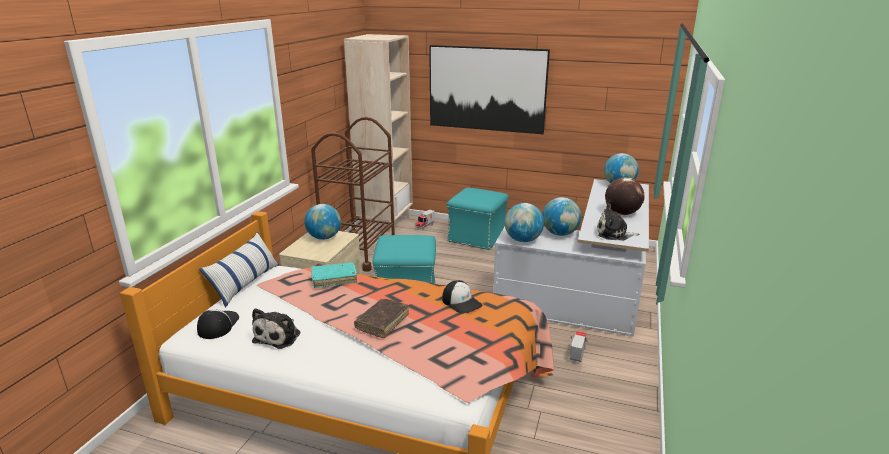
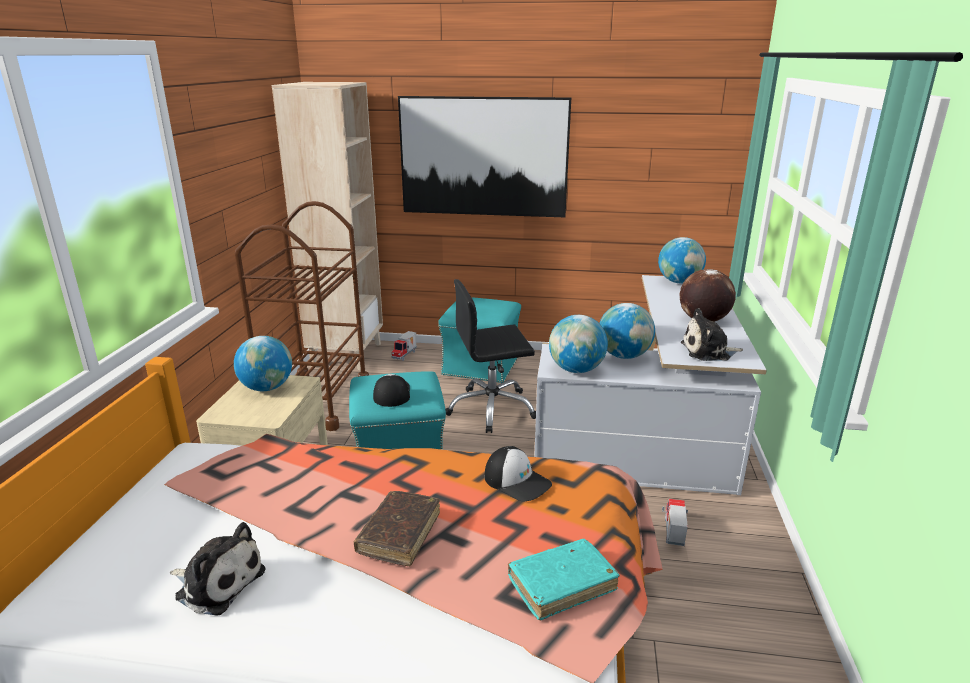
camera: 10 degrees left, 0 degrees up
cap [197,309,239,339] -> cap moved to [373,374,410,407]
pillow [199,232,279,307] -> none
plush toy [252,308,300,349] -> plush toy turned 75 degrees counterclockwise [169,522,266,616]
turquoise book [311,263,358,288] -> turquoise book moved to [508,539,620,620]
none -> black office chair [445,279,536,433]

